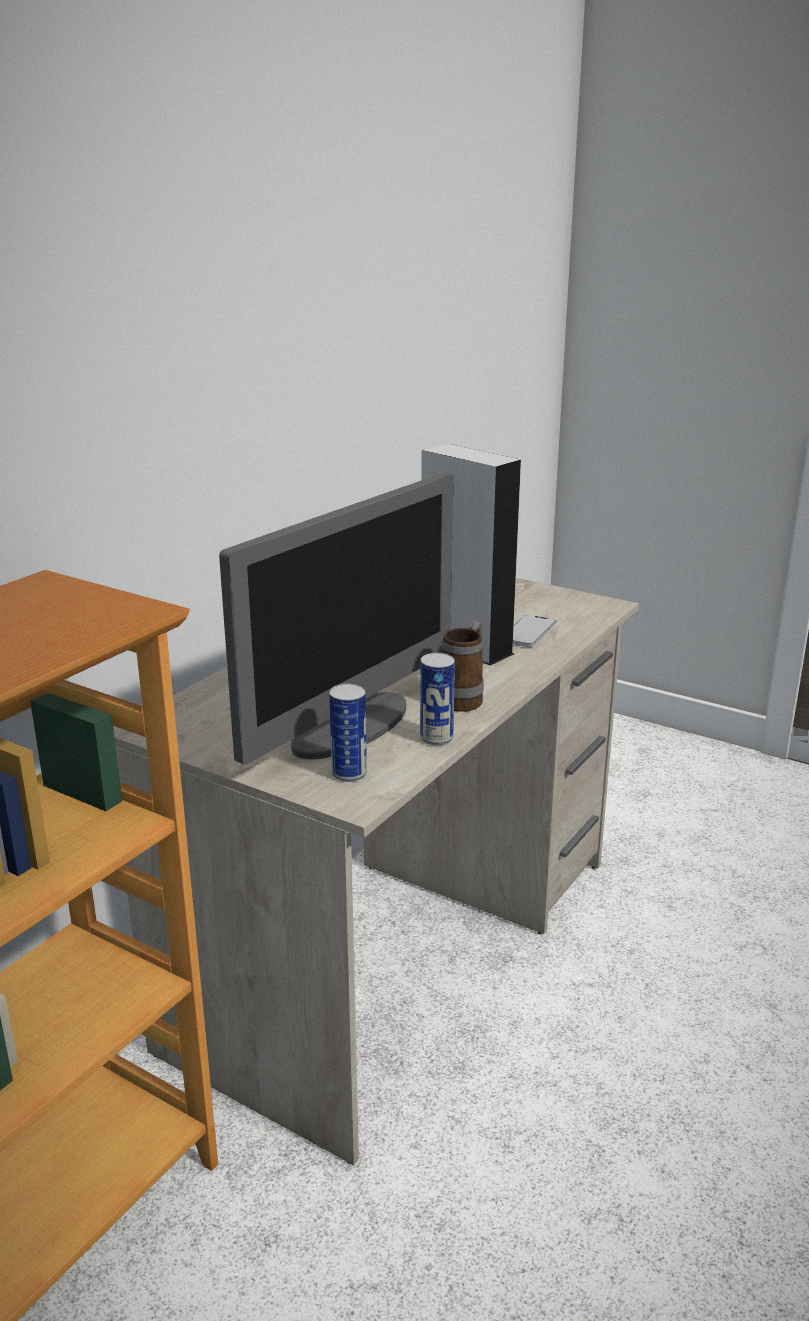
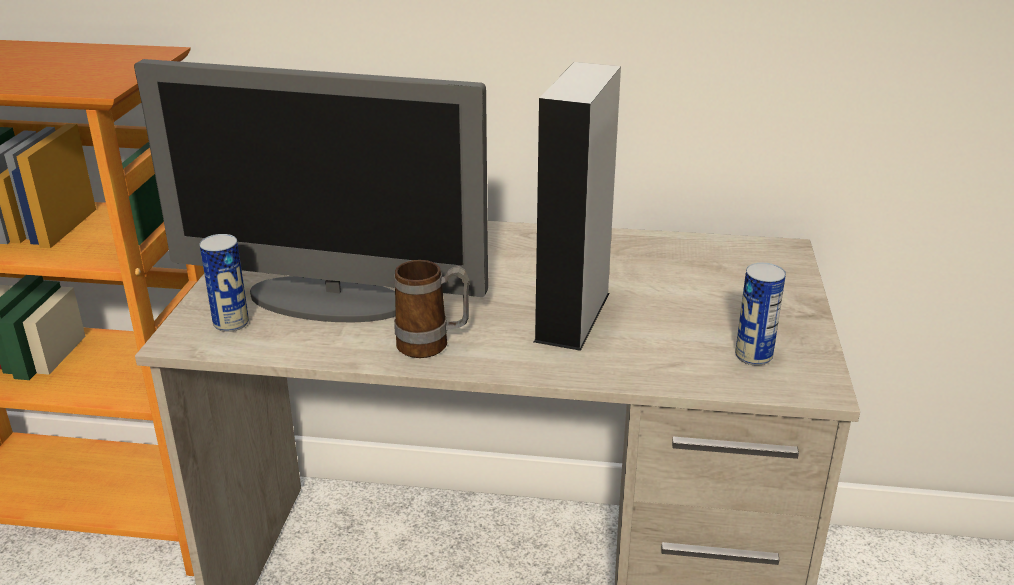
camera: 65 degrees right, 5 degrees up
can [420,653,455,745] -> can moved to [735,263,786,366]
phone [513,615,556,647] -> none

